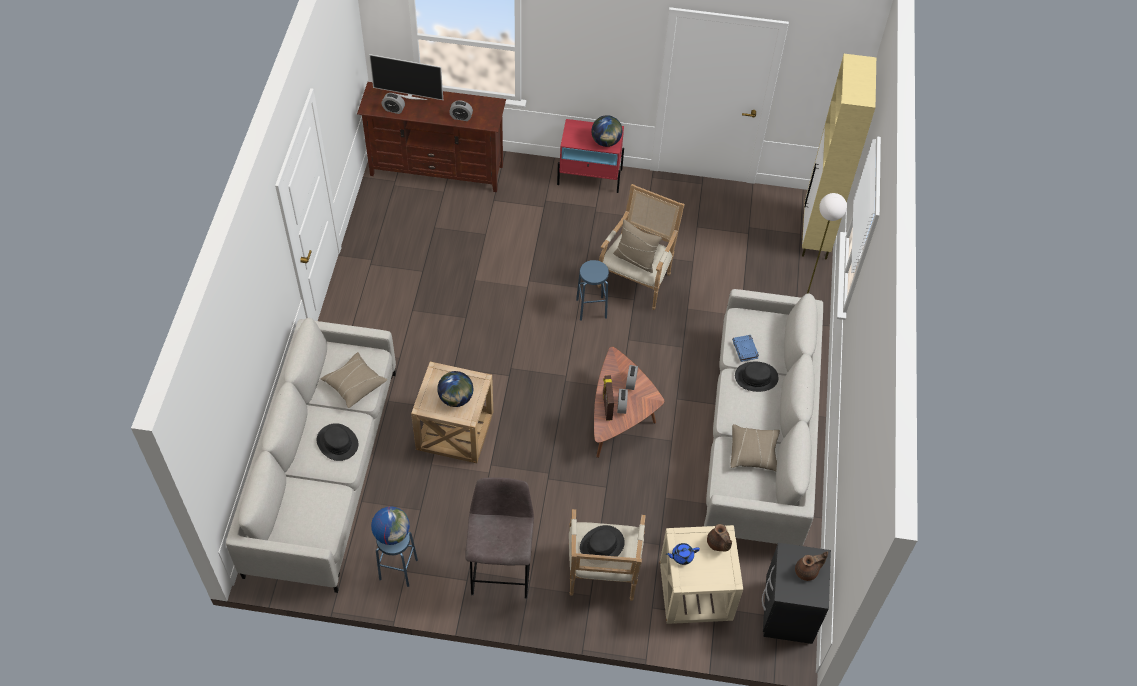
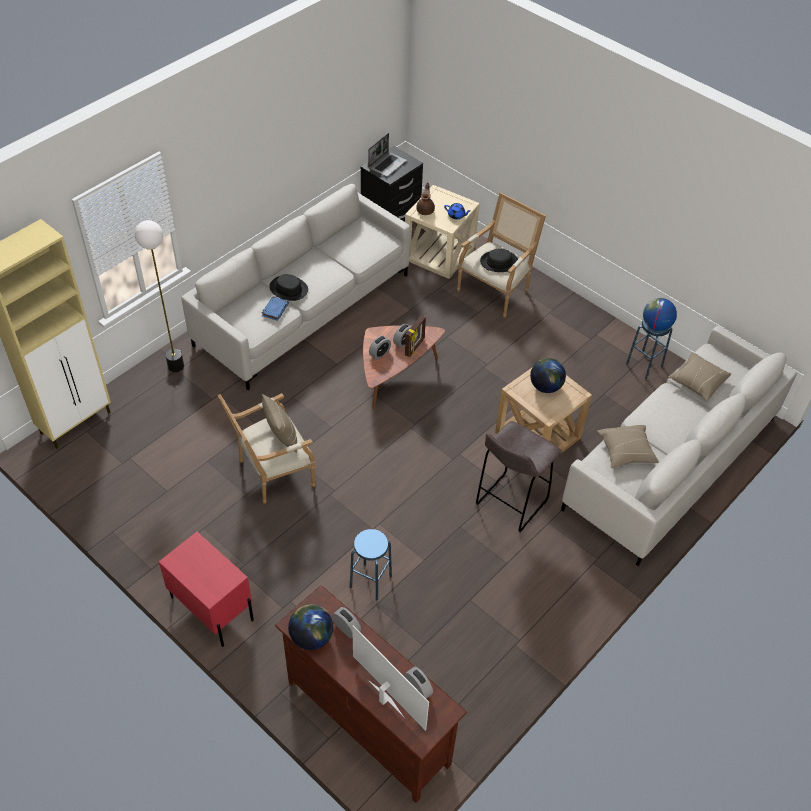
camera: 145 degrees left, 5 degrees down
black hat [317,423,358,461] -> none
grey stool [465,477,534,599] -> grey stool moved to [475,421,562,533]
blue stool [576,260,609,321] -> blue stool moved to [350,529,392,601]
globe [591,115,622,147] -> globe moved to [288,604,333,650]
beige pillow [731,424,780,471] -> beige pillow moved to [669,352,731,401]
brown teapot [795,552,828,581] -> laptop [368,133,407,177]

